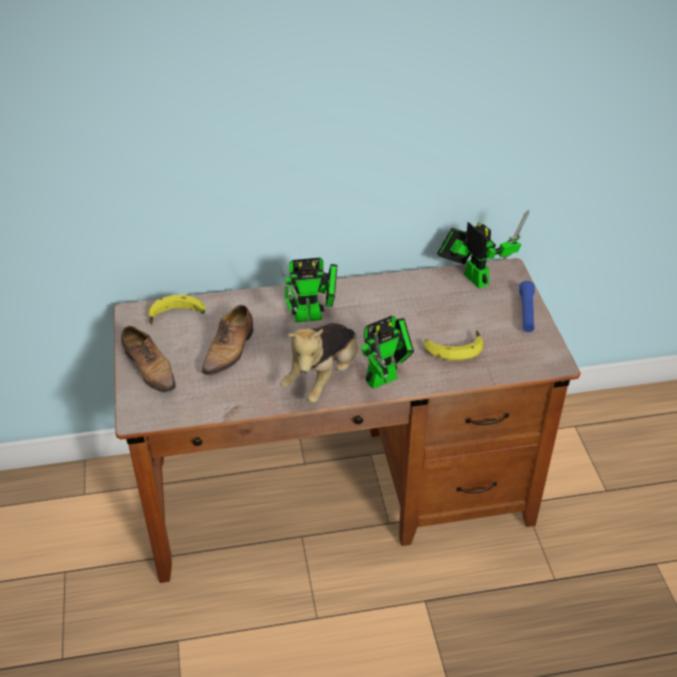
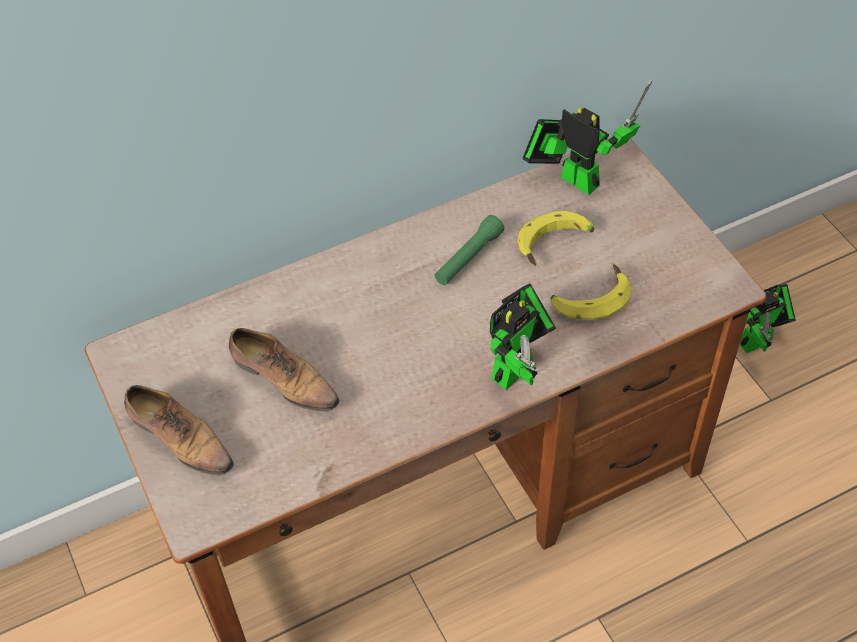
camera: 15 degrees left, 10 degrees up
banana [148,295,206,325] -> banana moved to [517,211,594,266]
shoe [202,305,253,375] -> shoe turned 60 degrees counterclockwise [229,328,340,412]
toy robot [279,258,338,322] -> toy robot moved to [740,284,796,353]
plush toy [280,323,358,403] -> none
blue flashlight [519,281,535,332] -> none
none -> green flashlight [434,215,504,285]

